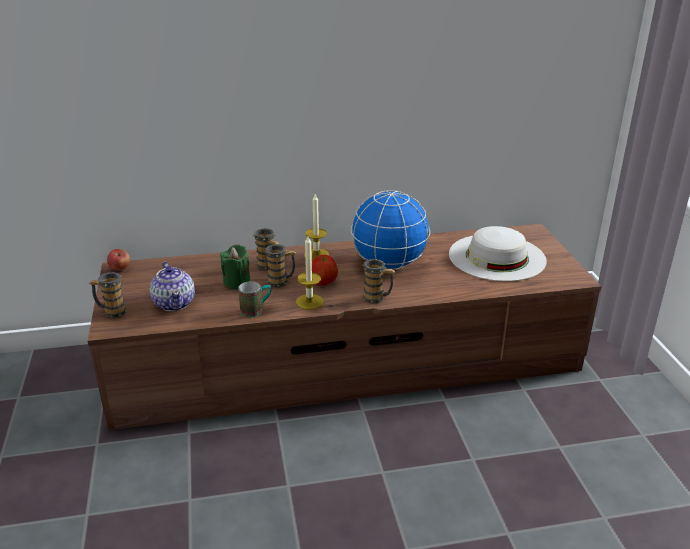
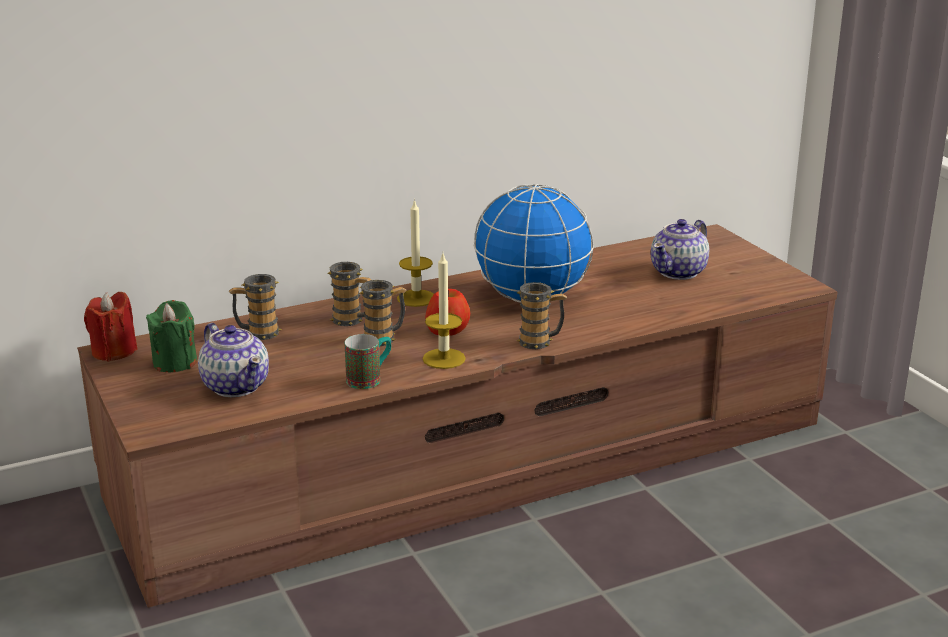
camera: 15 degrees left, 5 degrees down
mug [89,272,127,318] -> mug moved to [228,274,282,340]
apple [107,249,130,271] -> red candle [84,292,138,362]
green candle [220,245,251,290] -> green candle moved to [146,300,197,372]
white hat [449,226,547,281] -> teapot [651,219,709,280]

